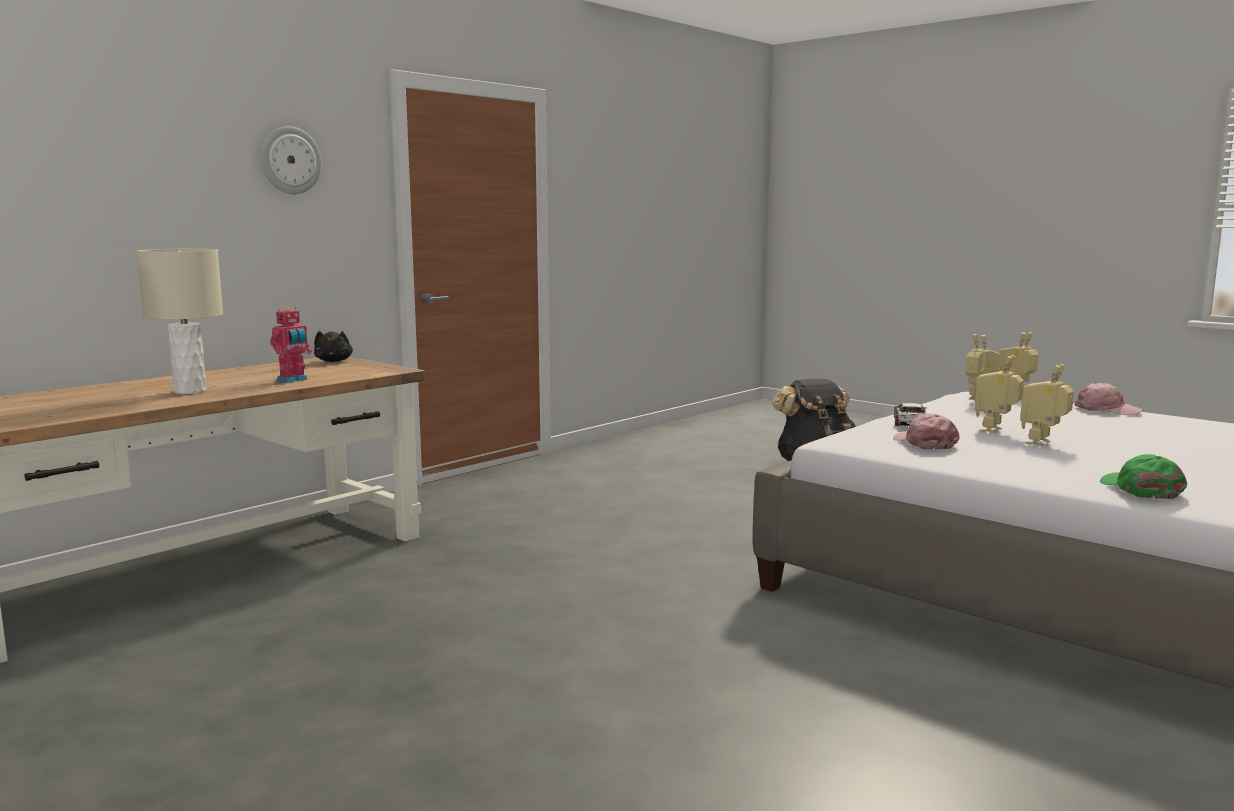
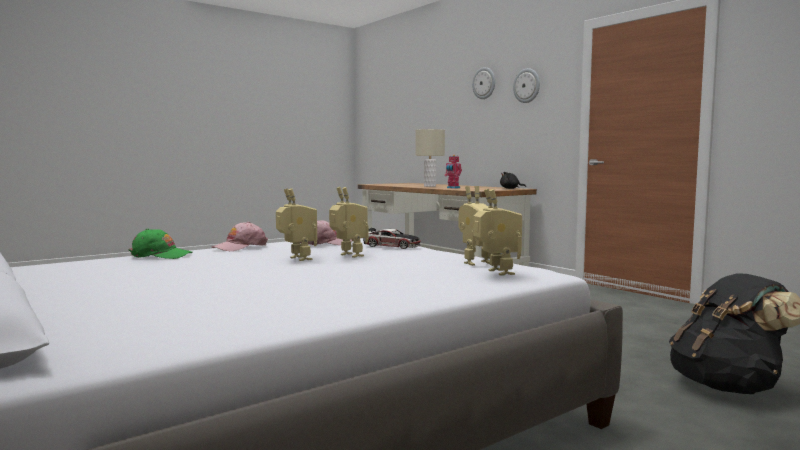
camera: 100 degrees right, 5 degrees down
pink cap [1075,382,1143,416] -> pink cap moved to [211,222,268,251]
none -> wall clock [472,67,495,99]

